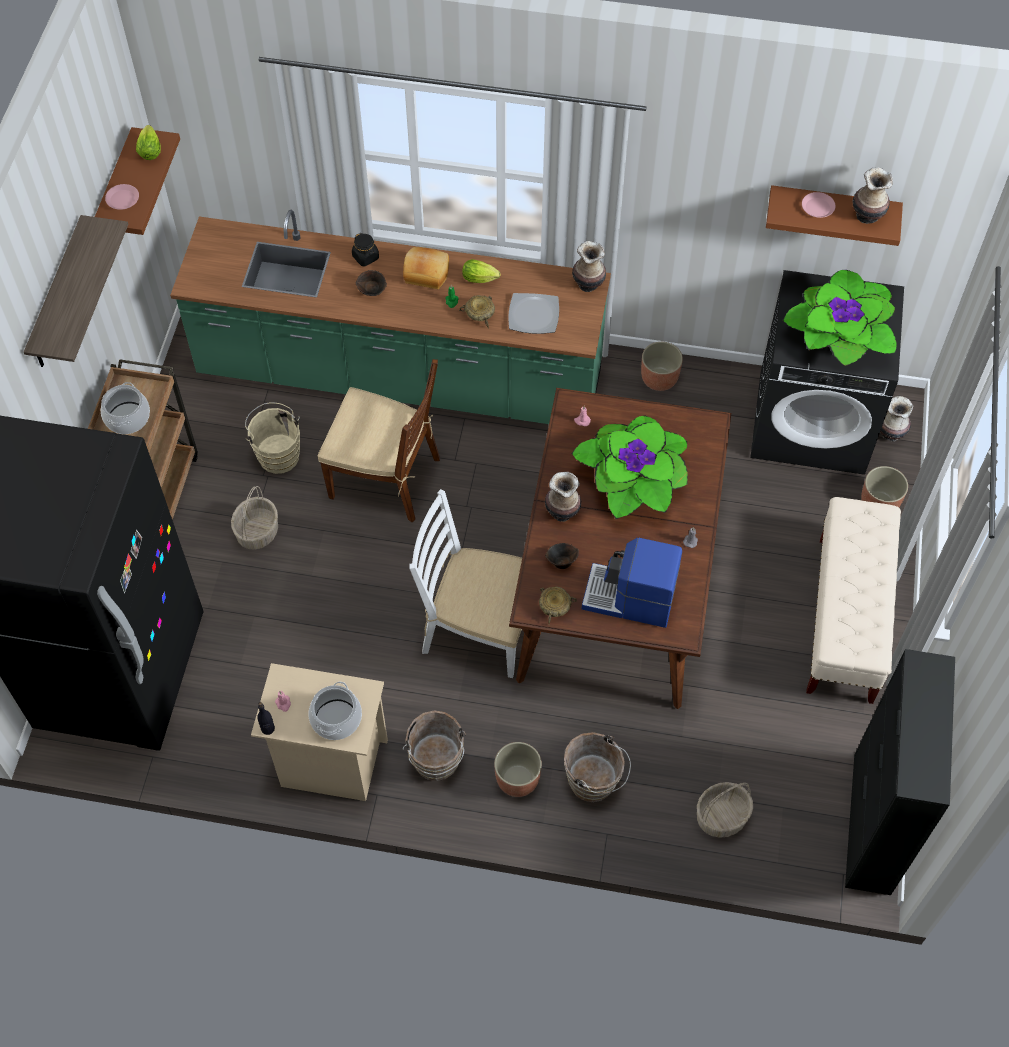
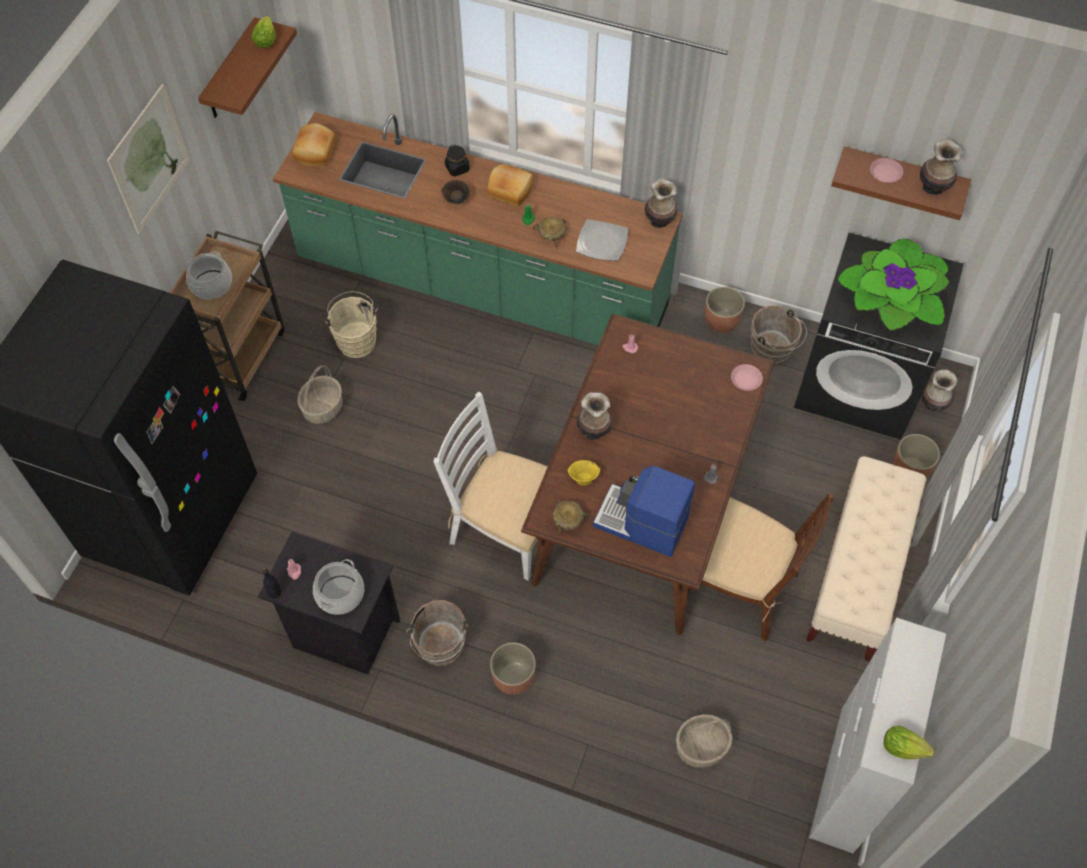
camera: 10 degrees right, 0 degrees up
shelf [24,215,128,367] -> picture [107,84,190,234]
pink plate [105,184,139,210] -> pink plate moved to [731,364,763,391]
beige nightstand [251,663,388,801] -> black nightstand [258,532,400,674]
brown chair [317,359,440,522] -> brown chair moved to [687,493,834,641]
lettuce [462,259,500,283] -> lettuce moved to [884,726,935,759]
brown bowl [545,543,579,569] -> yellow bowl [567,460,600,485]
brown bucket [564,732,631,802] -> brown bucket moved to [751,306,807,367]
potted plant [571,415,688,519] -> none
black cabinet [845,649,955,895] -> white cabinet [809,617,946,853]
none -> bread [292,123,335,166]

